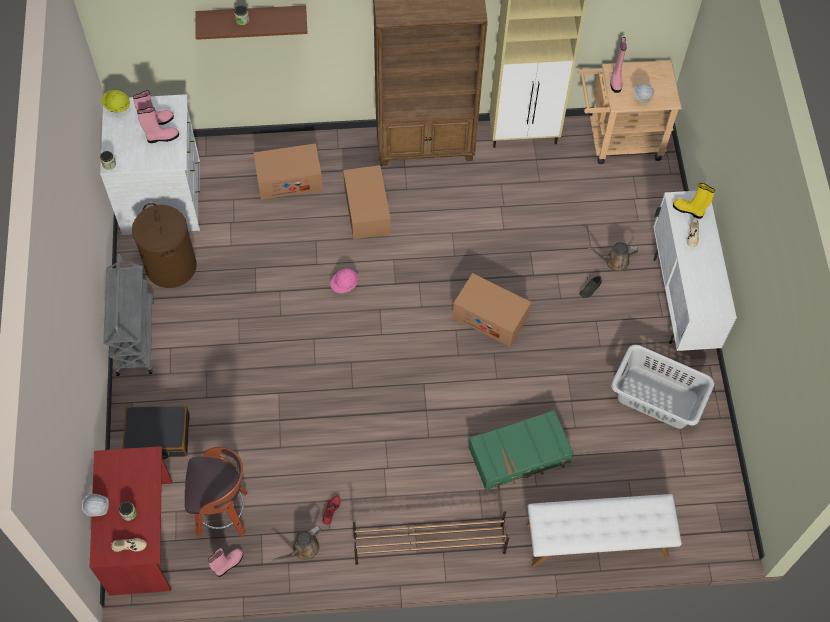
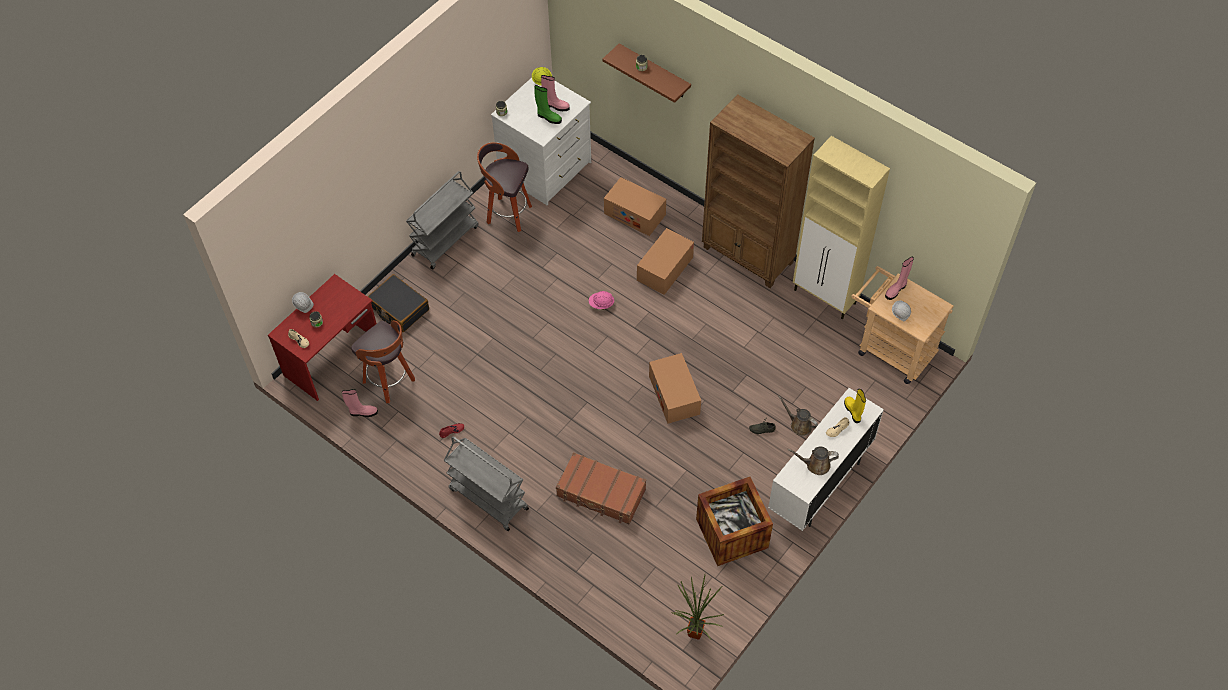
camera: 45 degrees right, 5 degrees down
brown laundry basket [132,203,197,288] -> stool [477,142,532,232]
pink boot [137,107,179,143] -> green boot [534,85,562,124]
brown watering can [272,526,322,562] -> brown watering can moved to [787,447,839,475]
brown shoe rack [353,511,509,565] -> grey cart [444,436,529,531]
green suitcase [468,410,574,490] -> brown suitcase [556,452,646,524]
white bench [527,494,682,567] -> none
grey laundry basket [611,345,714,429] -> crate [696,477,773,566]
none -> potted plant [671,575,724,640]

